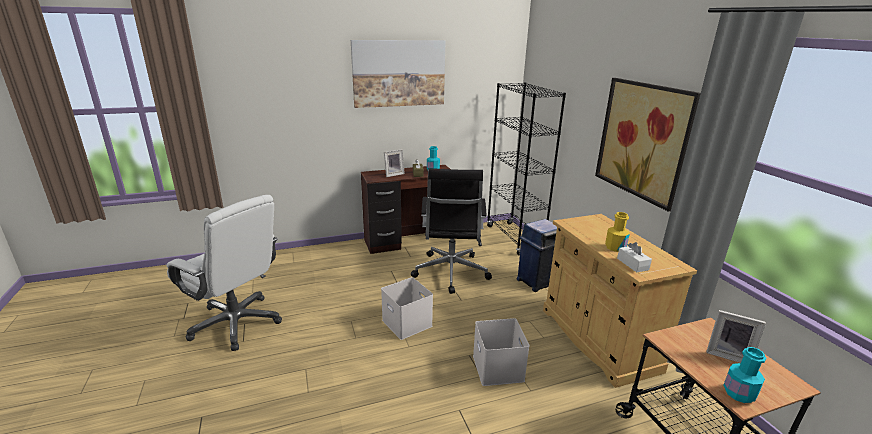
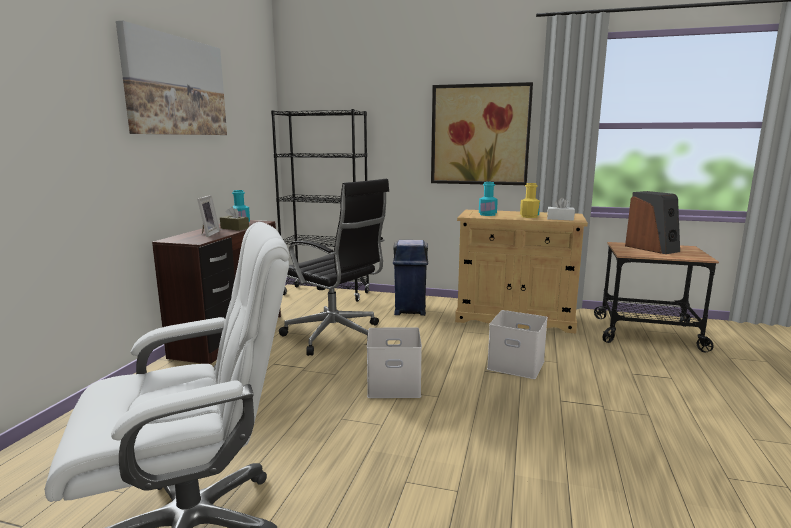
camera: 55 degrees left, 10 degrees down
picture frame [706,310,766,363] -> speaker [625,191,680,254]
turquoise bottle [723,347,766,403] -> turquoise bottle moved to [479,182,498,216]

